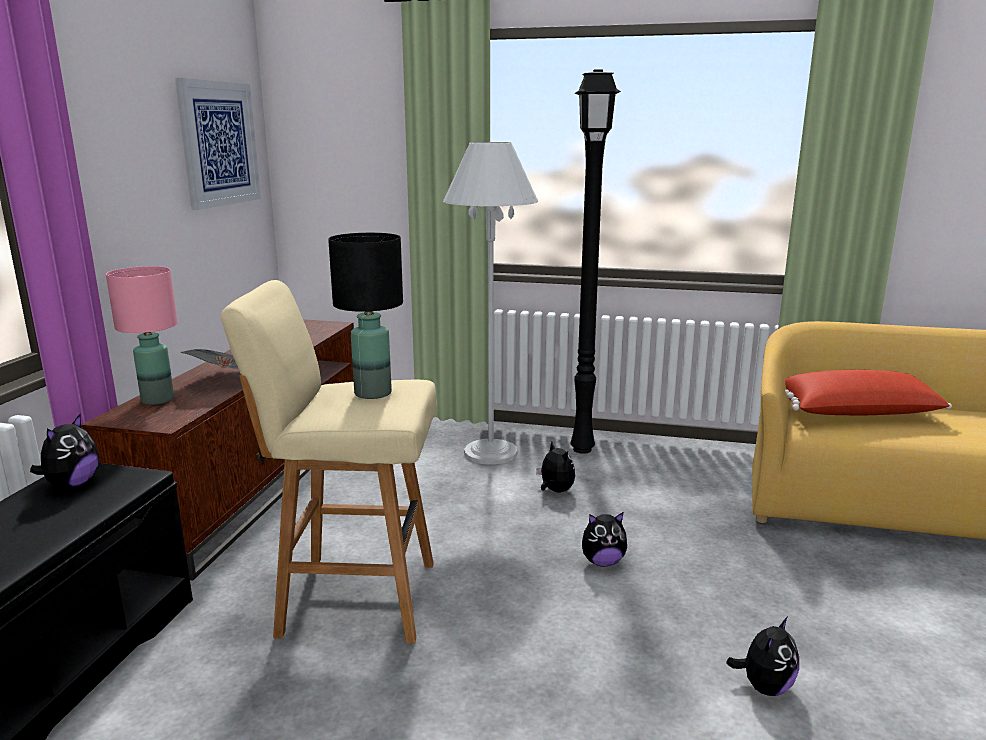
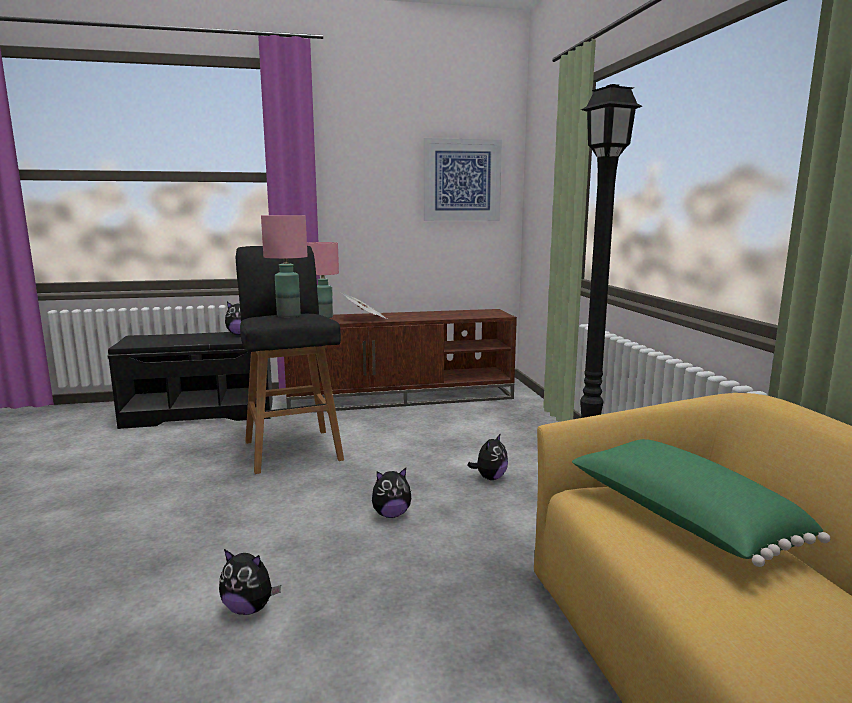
camera: 65 degrees right, 5 degrees down
beige stool [220,280,437,643] -> black stool [236,246,344,474]
black table lamp [328,233,403,399] -> pink table lamp [261,215,308,317]
white floor lamp [443,142,538,465] -> none
plush toy [582,512,627,567] -> plush toy turned 75 degrees counterclockwise [372,468,411,518]
red pillow [785,370,952,415] -> green pillow [572,439,831,567]

